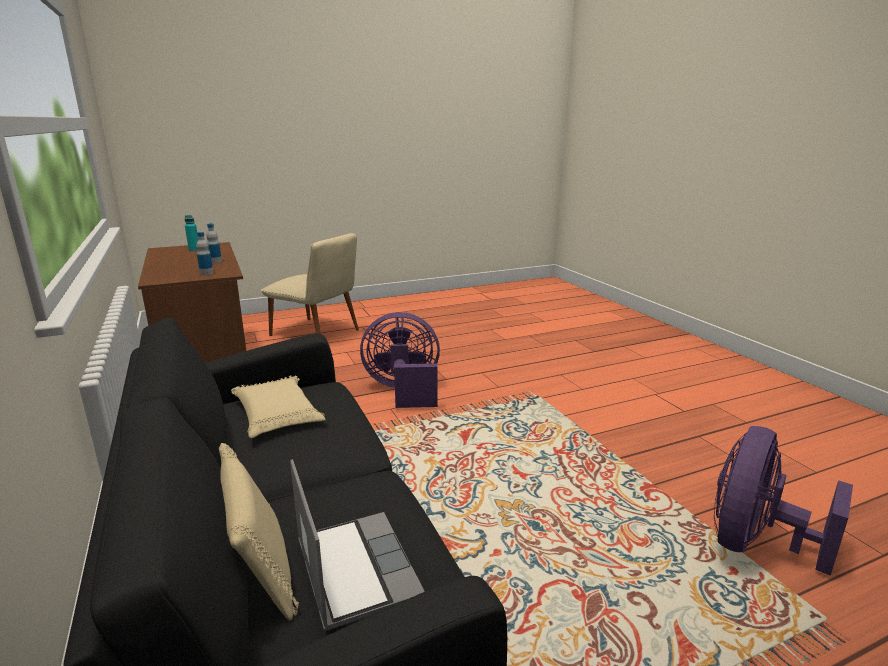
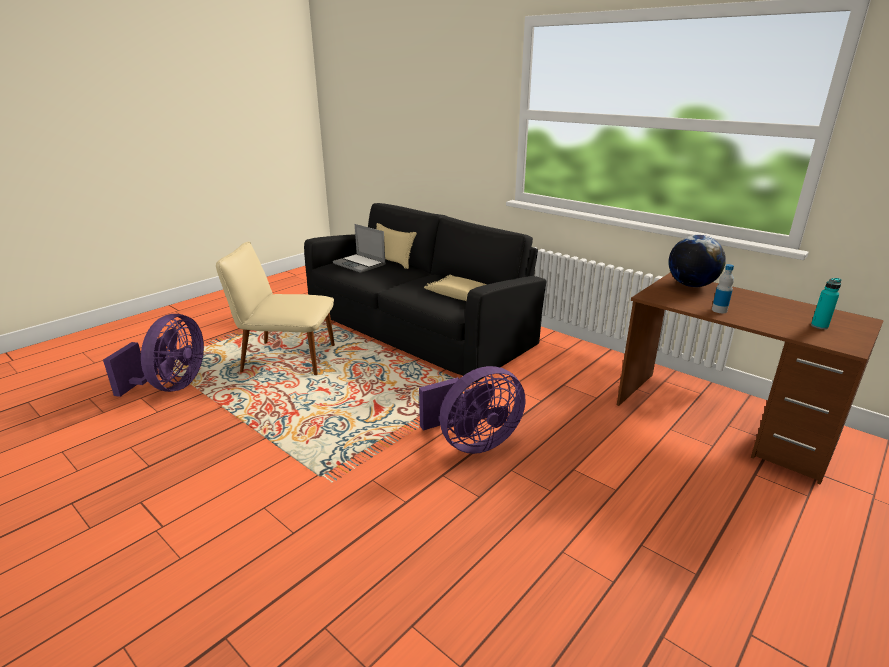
camera: 155 degrees right, 5 degrees up
bottle [196,232,213,275] -> none
beige chair [261,233,359,336] -> beige chair moved to [216,242,335,375]
none -> globe [668,235,726,287]

